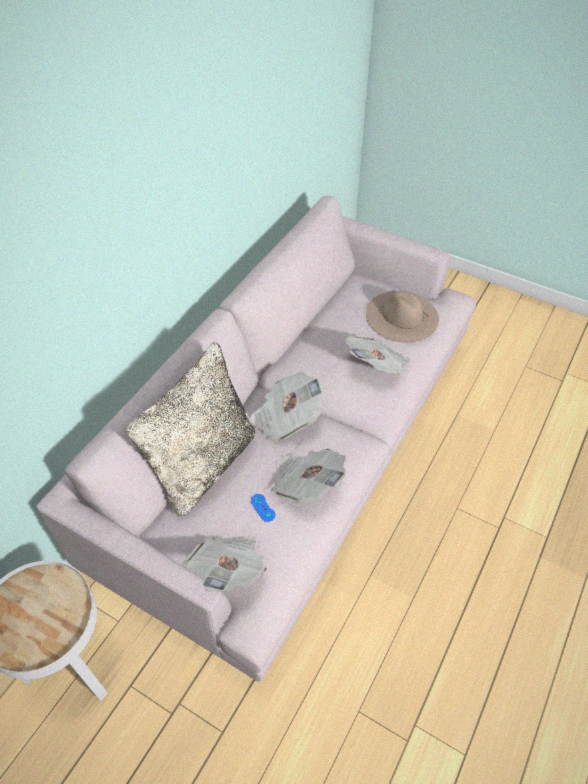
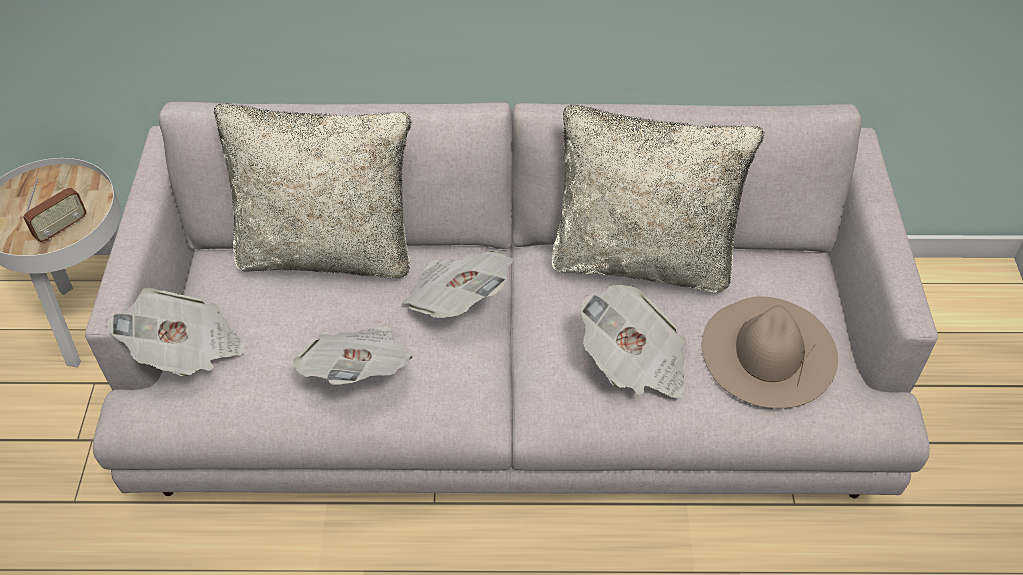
camera: 60 degrees right, 0 degrees up
blue game controller [251,494,275,522] -> none
none -> radio [24,177,86,242]
none -> beige pillow [552,104,765,292]

